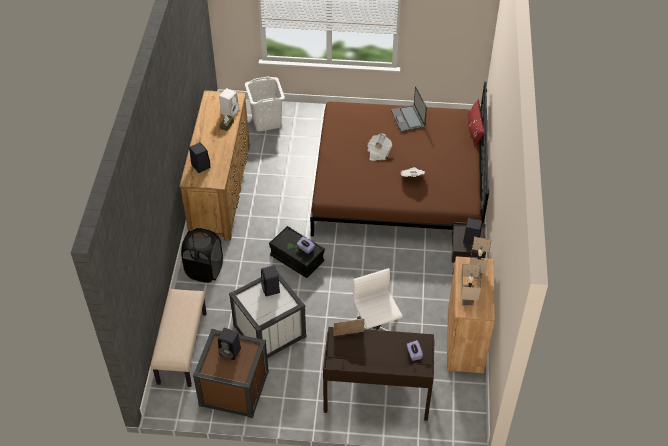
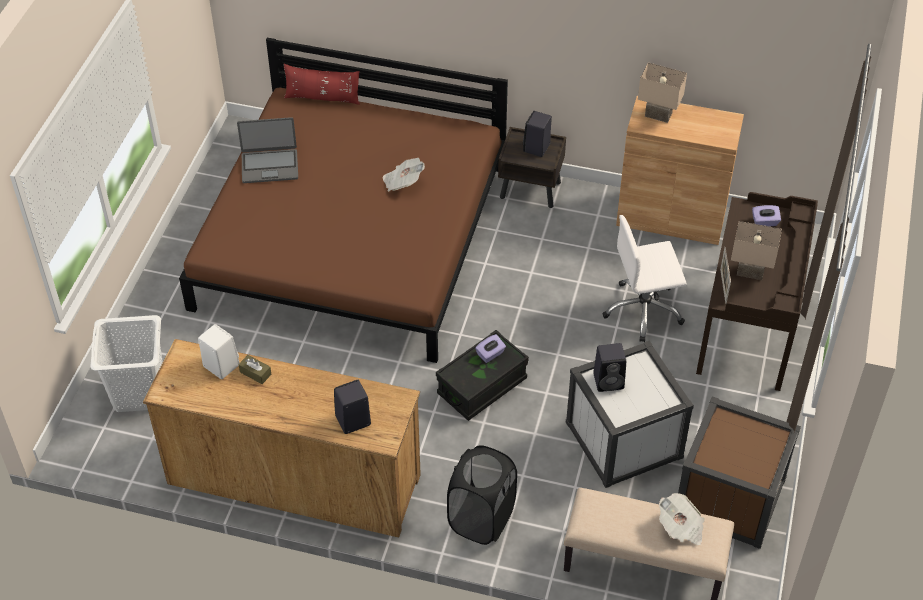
camera: 80 degrees left, 0 degrees up
black speaker [218,328,241,360] -> none
newspaper [367,133,392,161] -> newspaper moved to [659,493,705,545]
beige table lamp [461,264,481,306] -> beige table lamp moved to [731,221,782,280]

